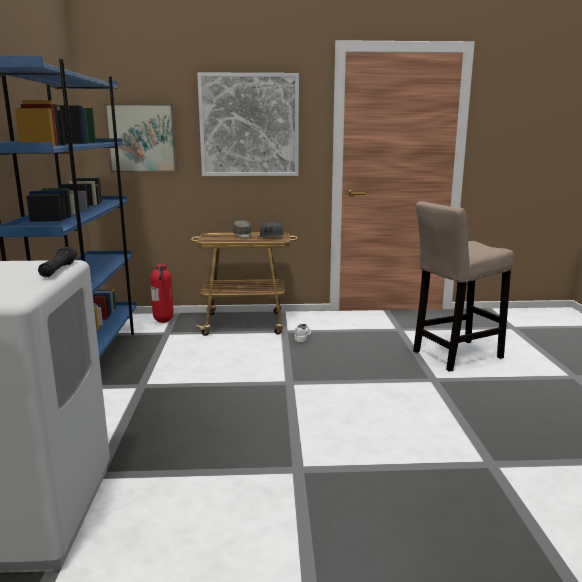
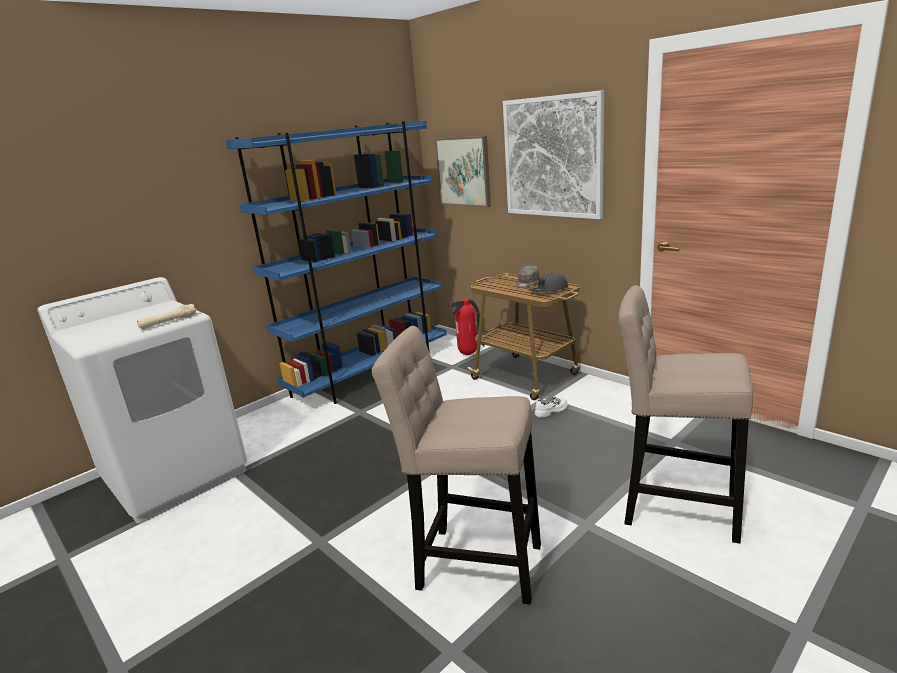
camera: 50 degrees right, 5 degrees up
black flashlight [38,247,77,277] -> beige flashlight [137,304,197,330]
none -> beige stool [371,326,541,604]

